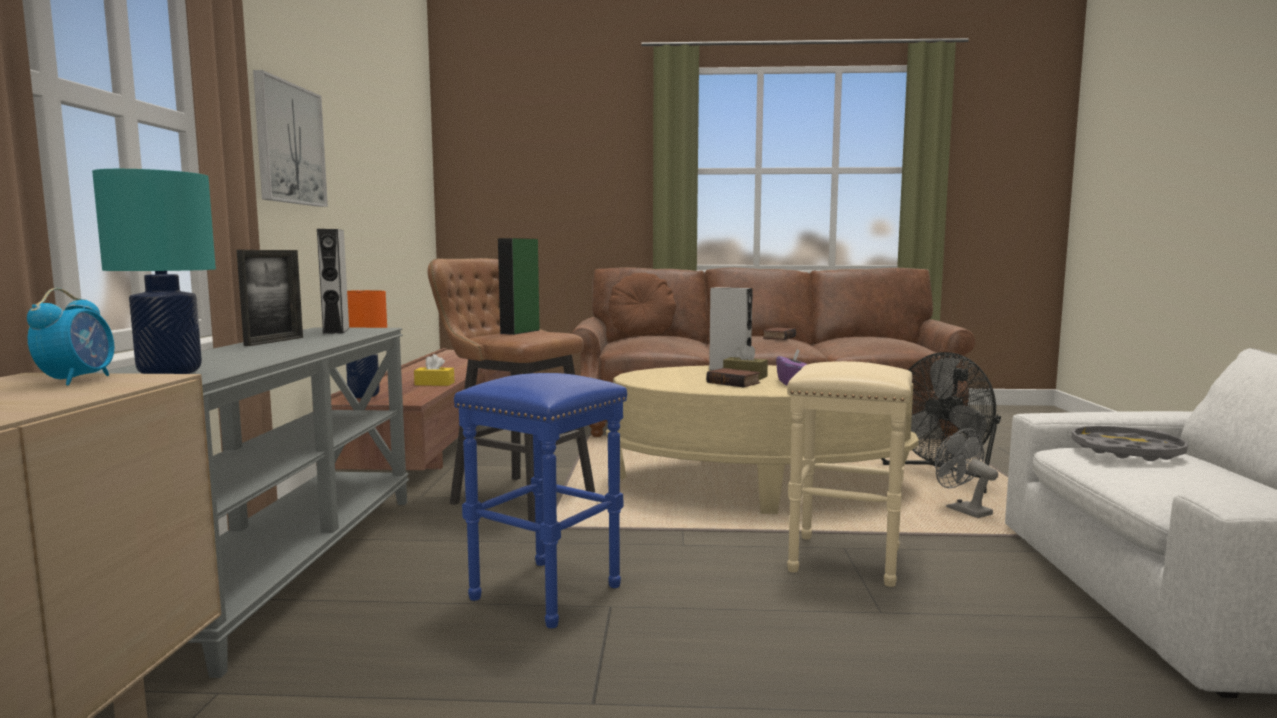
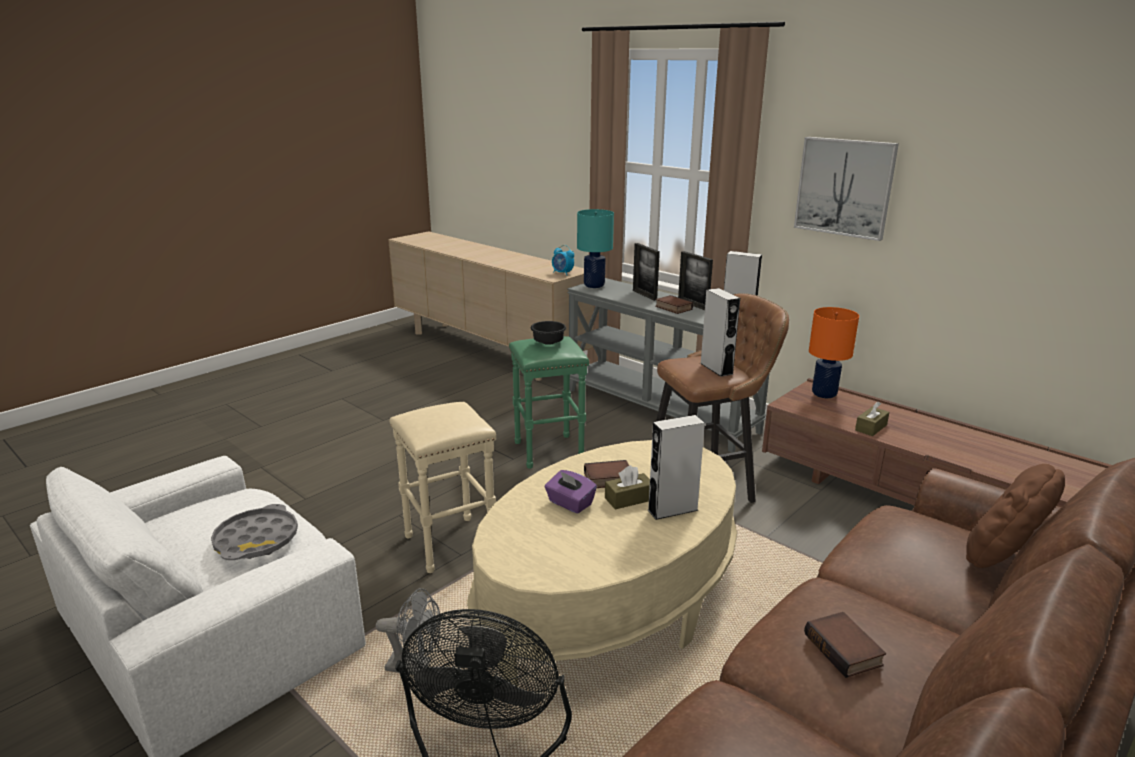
camera: 130 degrees right, 15 degrees up
yellow tissue box [414,354,454,386] -> brown tissue box [855,402,889,436]
blue stool [454,373,627,628] -> green stool [509,336,589,469]
green speaker [498,238,540,335] -> grey speaker [700,288,740,377]
none -> black bowl [531,321,566,345]
none -> picture frame [633,243,660,301]
none -> book [655,295,693,314]

